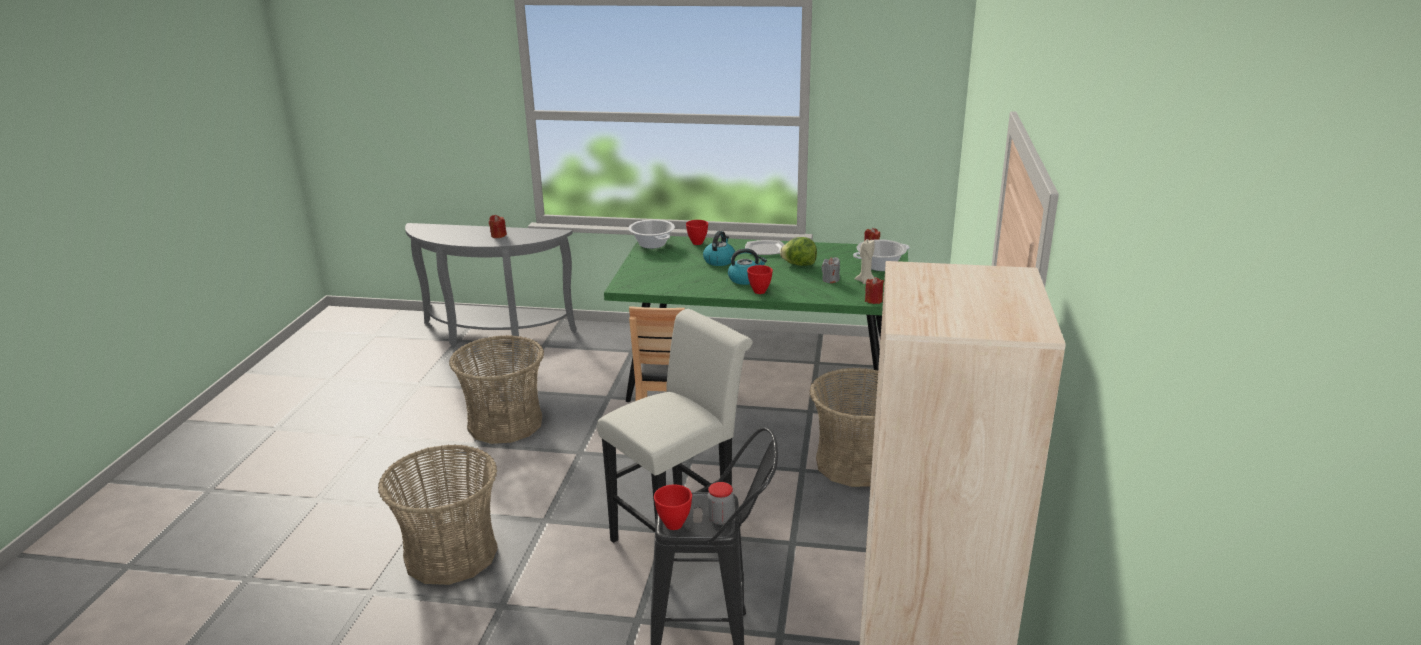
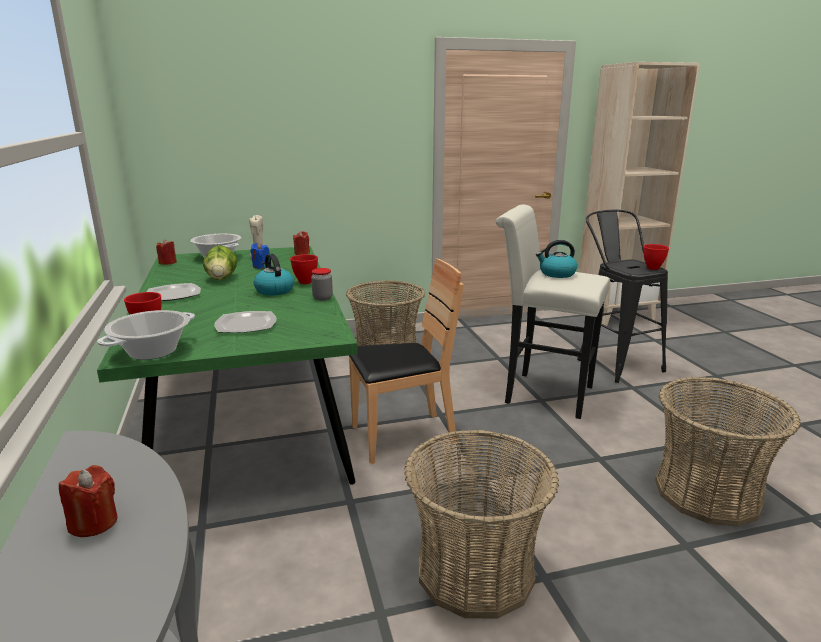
camera: 115 degrees left, 5 degrees down
kettle [703,231,735,266] -> kettle moved to [536,240,577,278]
jar [708,482,734,525] -> jar moved to [311,268,333,301]
grey candle [821,257,840,283] -> blue candle [251,243,269,269]
none -> plate [215,311,277,333]

